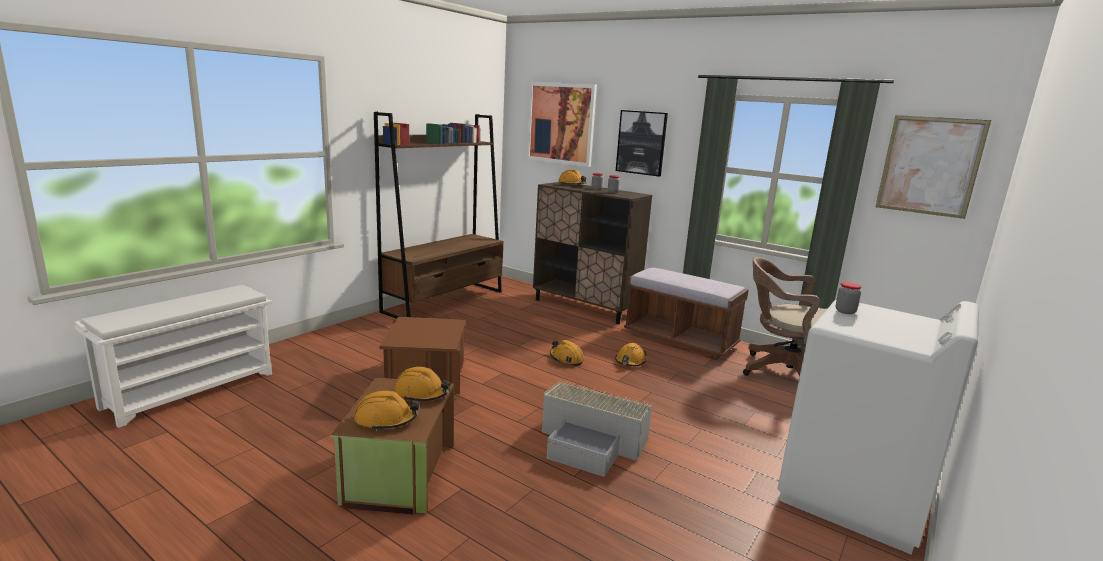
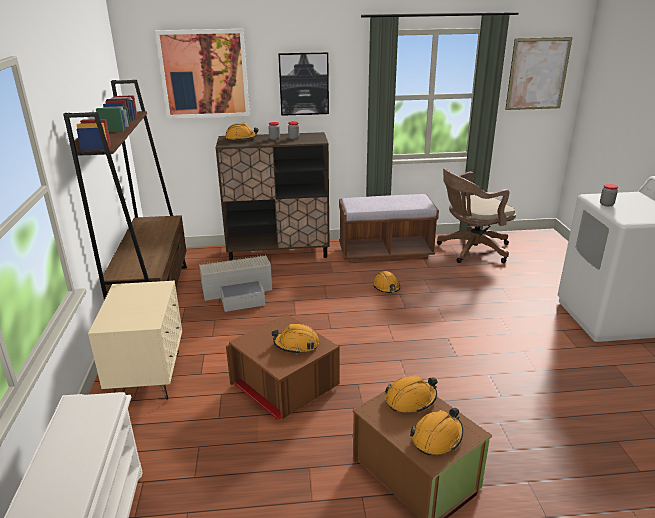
camera: 40 degrees left, 10 degrees up
grey storage box [542,380,652,477] -> grey storage box moved to [199,255,272,312]
orange hard hat [550,340,584,366] -> orange hard hat moved to [272,324,319,354]
none -> beige nightstand [88,281,182,400]

